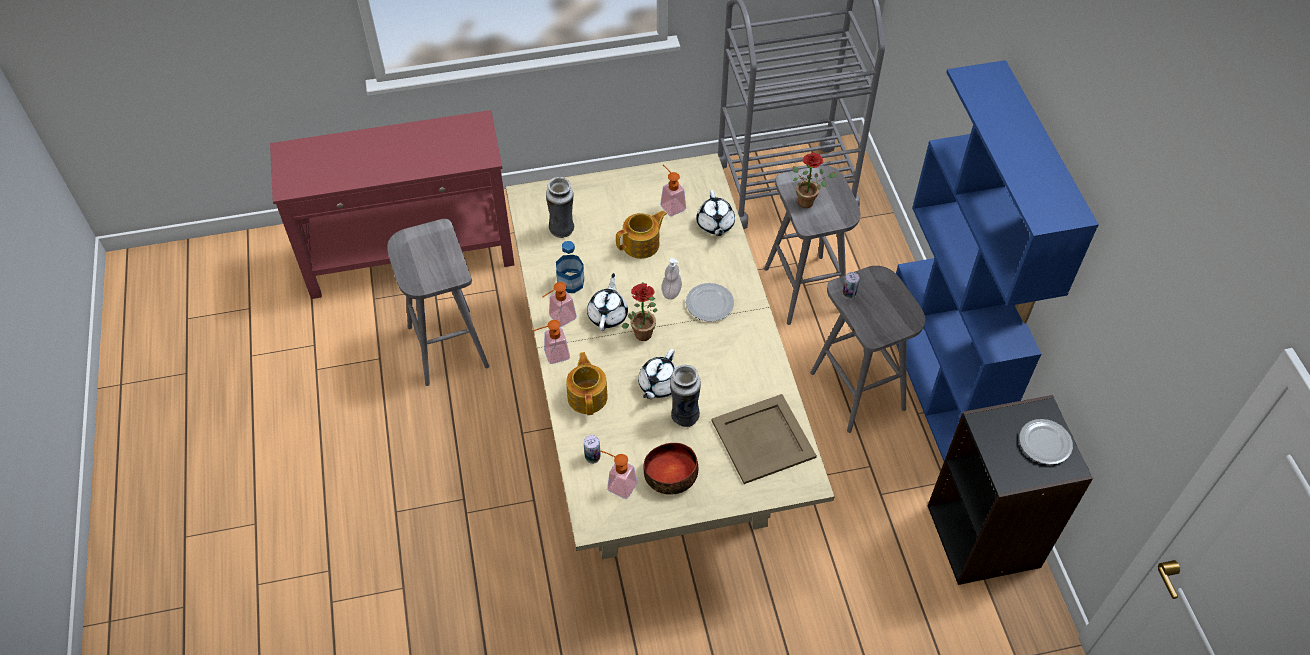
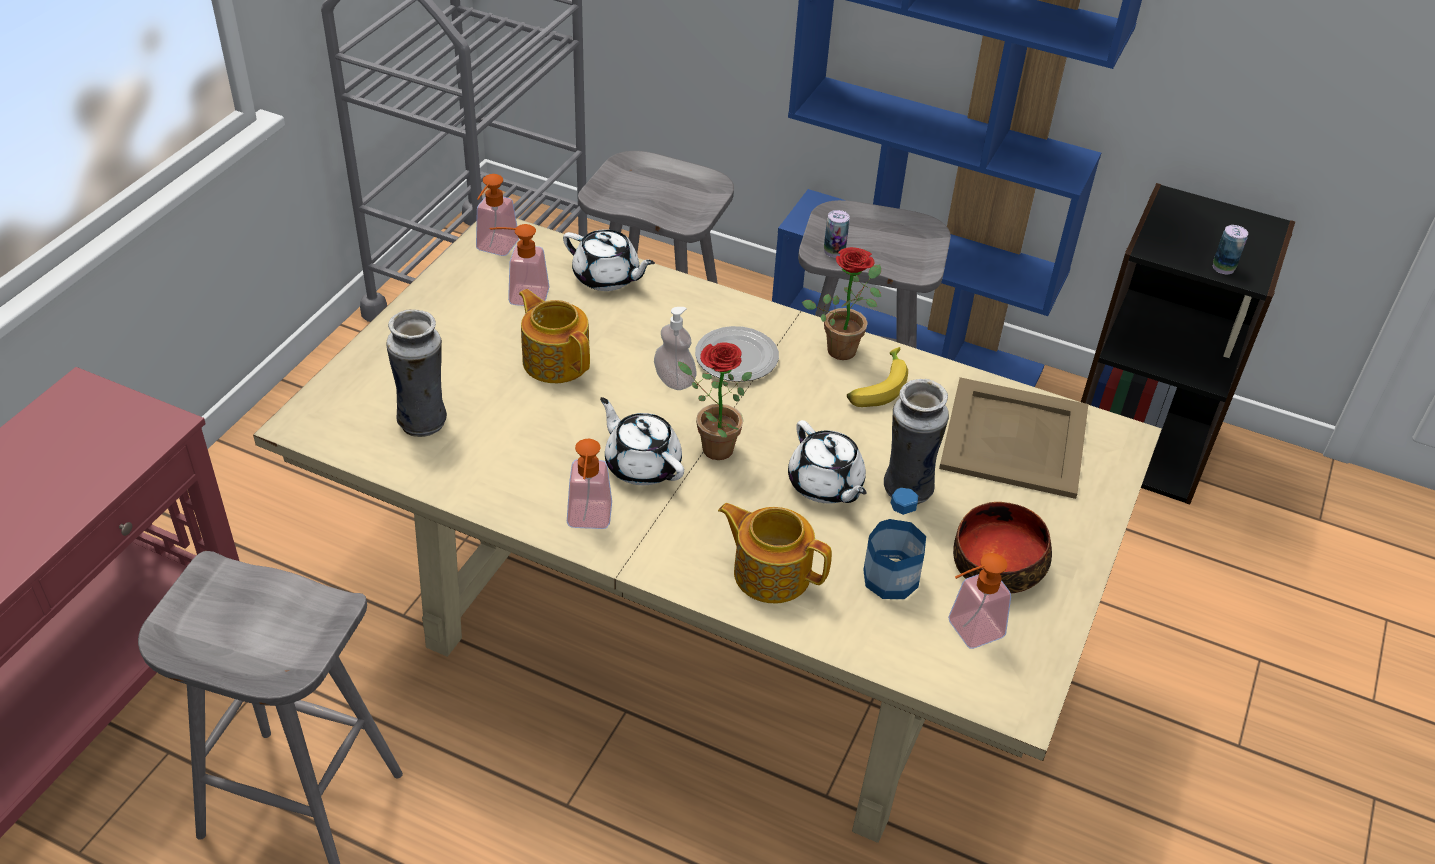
camera: 55 degrees left, 10 degrees down
soap dispenser [533,320,570,364] -> soap dispenser moved to [476,174,519,256]
bottle [556,241,584,293] -> bottle moved to [863,488,926,599]
can [584,435,601,464] -> can moved to [1213,225,1248,274]
teapot [616,211,667,259] -> teapot turned 45 degrees counterclockwise [519,289,590,383]
potted plant [793,153,837,208] -> potted plant moved to [802,247,881,360]
plate [1019,419,1073,465] -> none
none -> banana [847,347,908,407]

